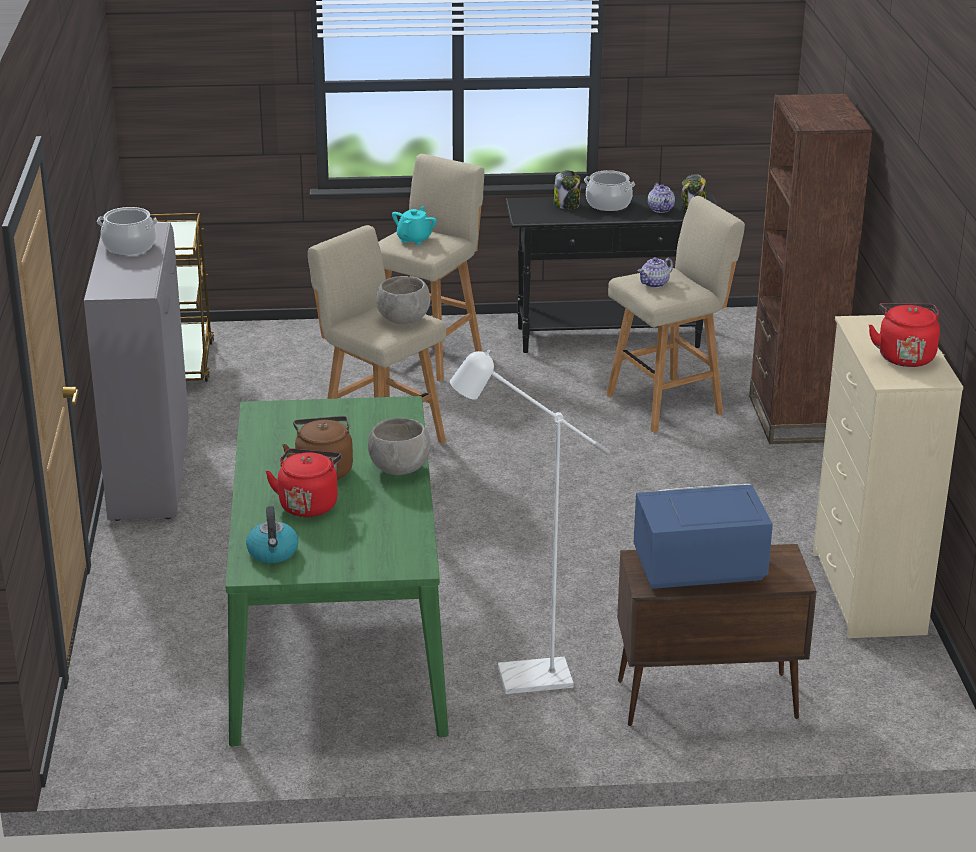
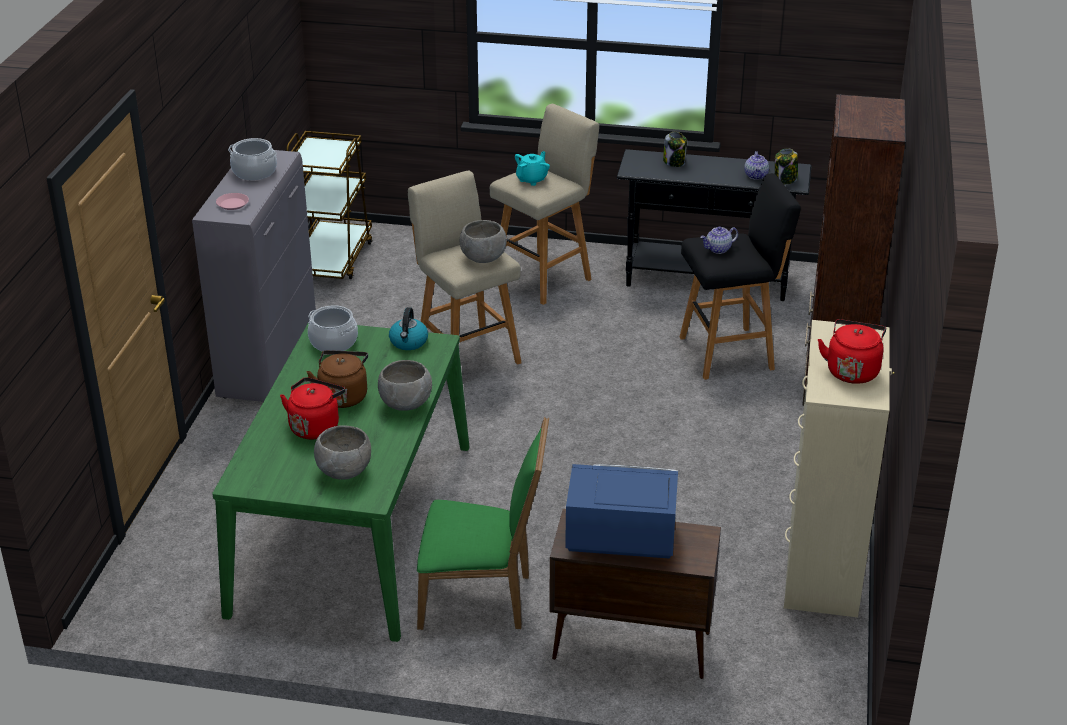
camera: 15 degrees right, 5 degrees up
kettle [246,506,299,563] -> kettle moved to [389,307,428,350]
white floor lamp [450,349,610,694] -> green chair [417,417,549,630]
cooking pot [584,170,635,211] -> cooking pot moved to [308,305,358,352]
beige stool [606,196,745,433] -> black stool [680,173,801,380]
none -> pink plate [216,193,249,210]
none -> grey bowl [314,425,371,480]

